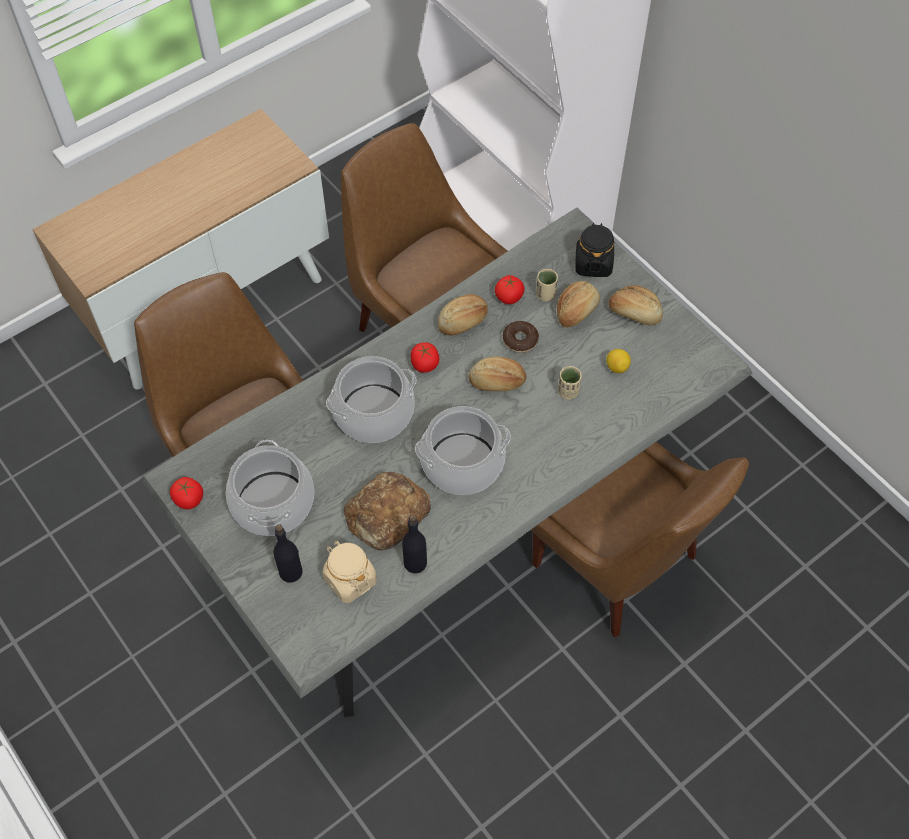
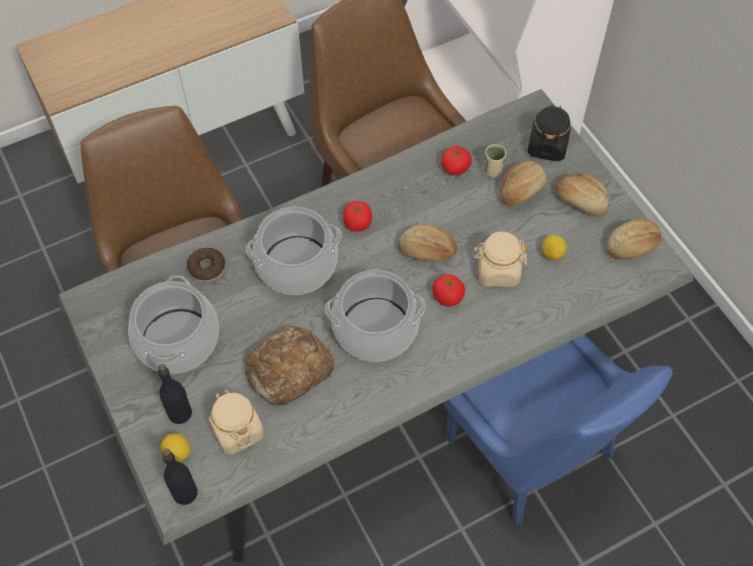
camera: 10 degrees right, 0 degrees up
tomato [170,477,203,509] -> tomato moved to [432,274,465,307]
black bottle [402,515,427,573] -> black bottle moved to [162,449,198,505]
bread [438,294,488,335] -> bread moved to [606,219,661,260]
donut [503,321,539,353] -> donut moved to [187,248,226,282]
brown chair [531,442,749,637] -> blue chair [444,334,673,526]
beige cup [558,366,582,400] -> beige jar [474,232,527,287]
none -> lemon [160,434,191,462]

